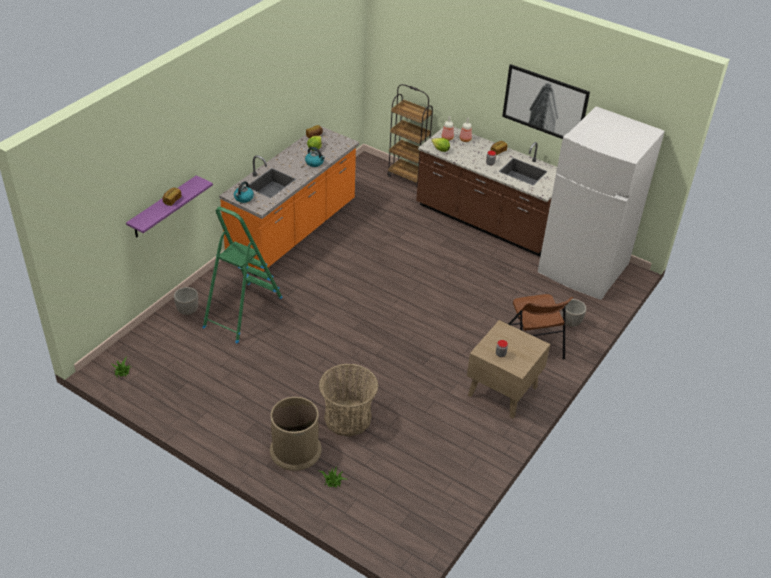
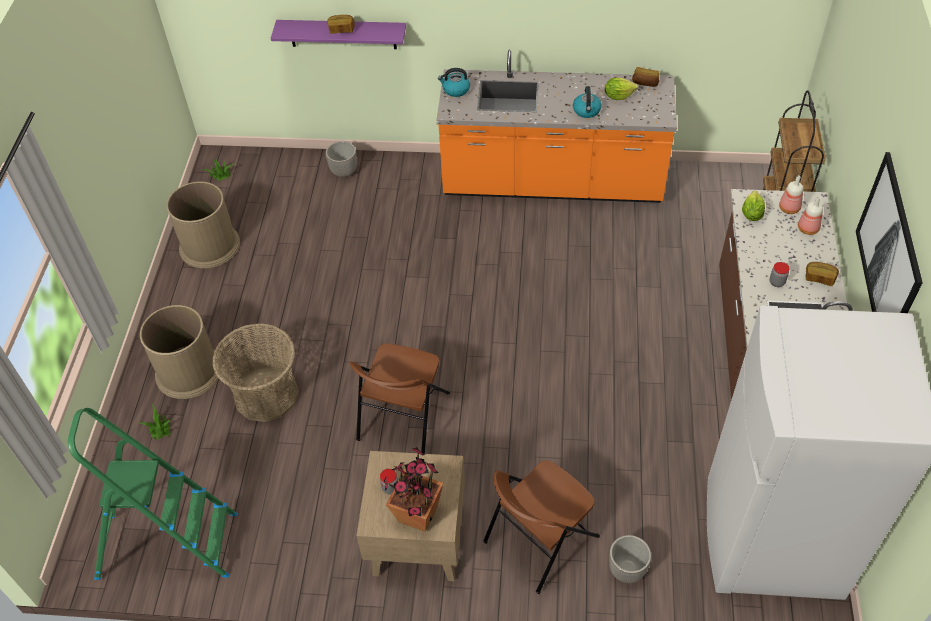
camera: 65 degrees right, 10 degrees up
green step ladder [203,207,282,344] -> green step ladder moved to [68,408,238,580]
none -> brown trash can [166,181,240,269]
none -> brown chair [350,343,450,454]
none -> potted plant [384,447,443,532]

